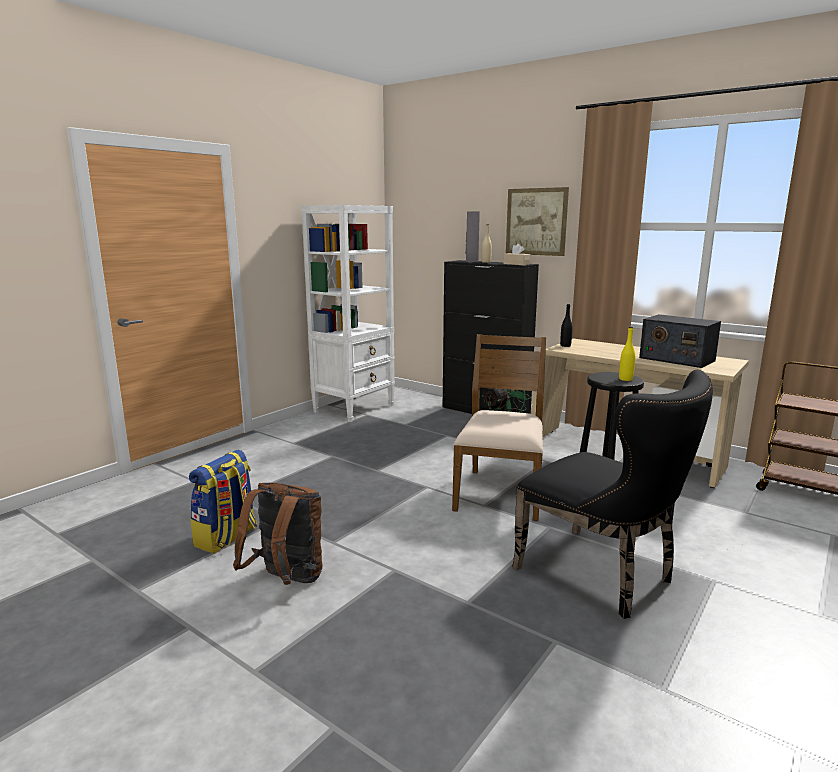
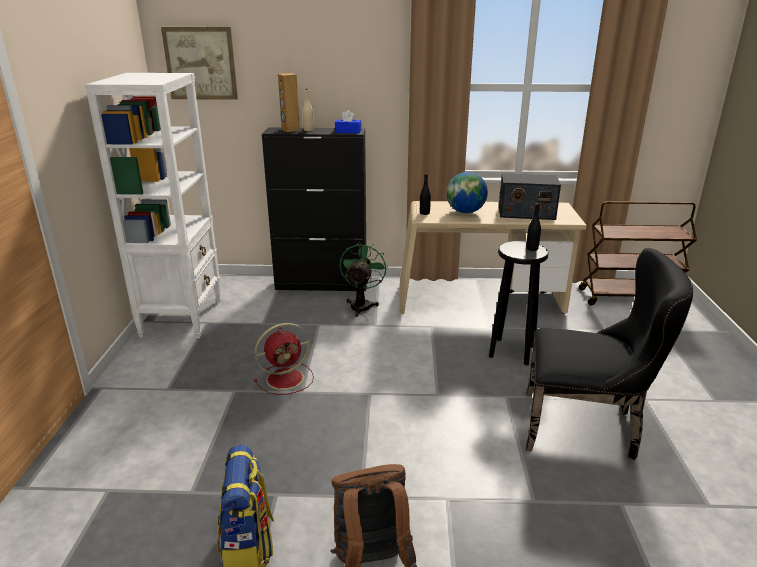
camera: 35 degrees left, 10 degrees up
brown chair [452,334,546,521] -> none
grey speaker [466,212,480,262] -> brown speaker [278,73,300,132]
beige tissue box [503,244,530,265] -> blue tissue box [335,110,361,134]
picture [506,187,569,256] -> picture moved to [161,27,238,100]
yellow bottle [619,327,635,381] -> black bottle [526,203,541,251]
none -> red fan [254,323,314,395]
none -> globe [447,172,488,213]

